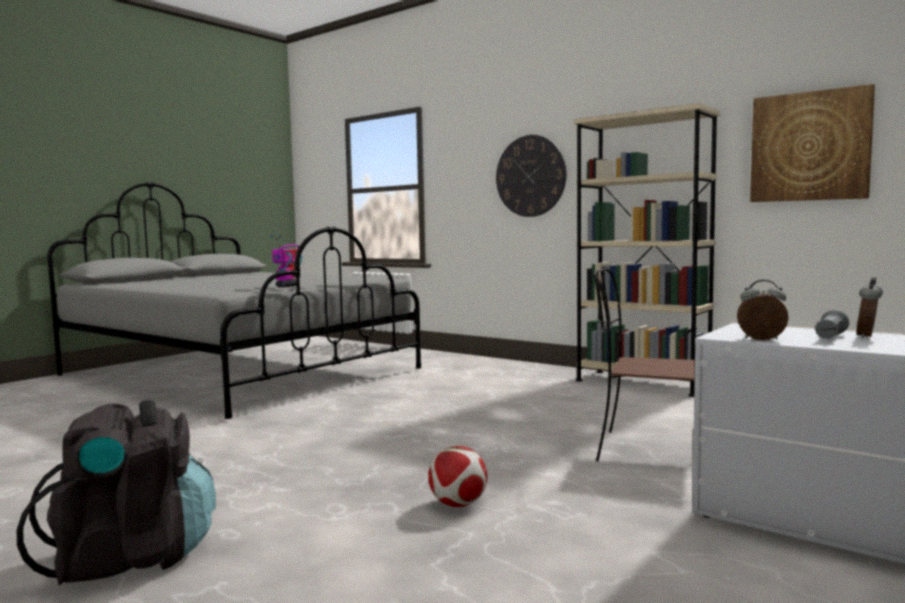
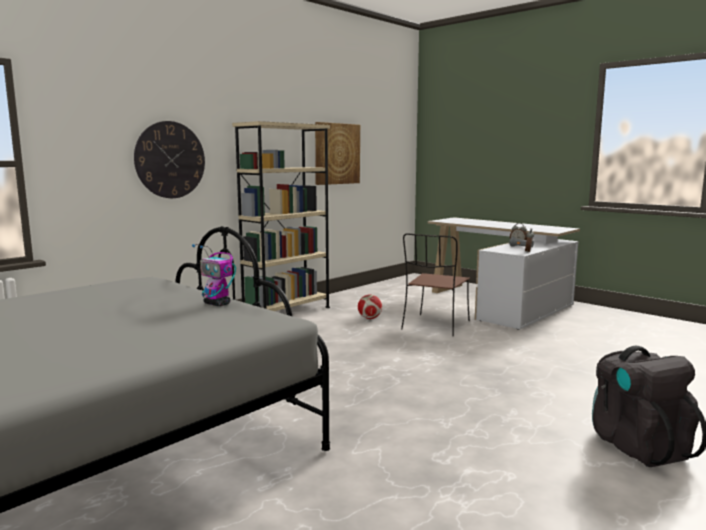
camera: 85 degrees left, 5 degrees up
football [428,446,487,507] -> football moved to [358,294,382,319]

